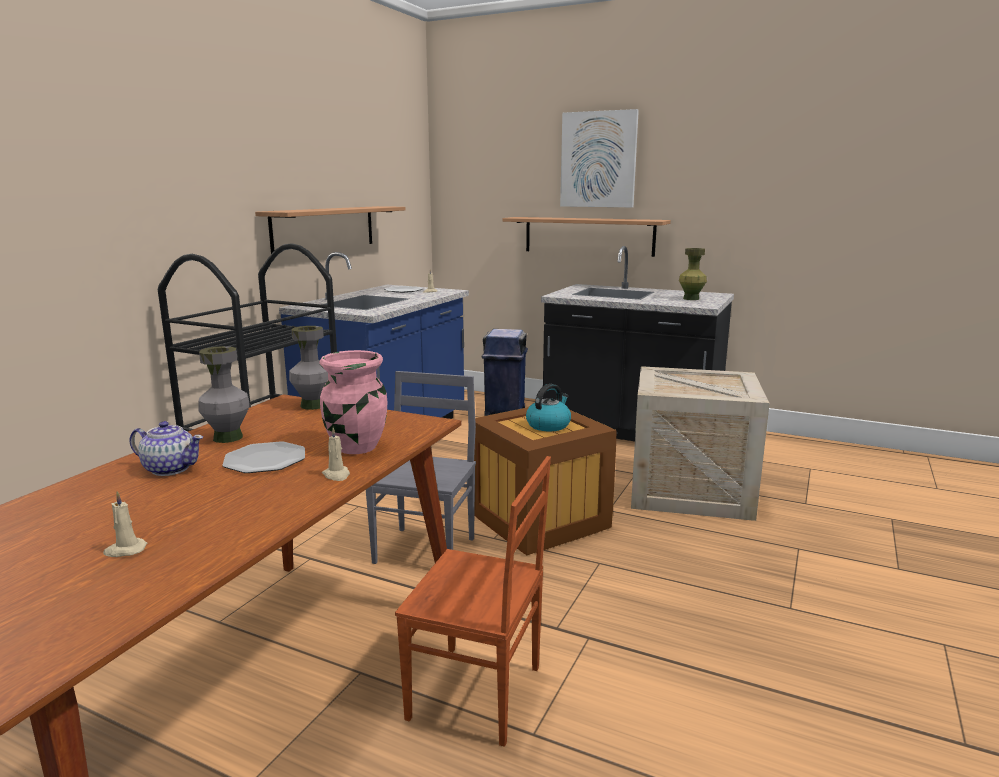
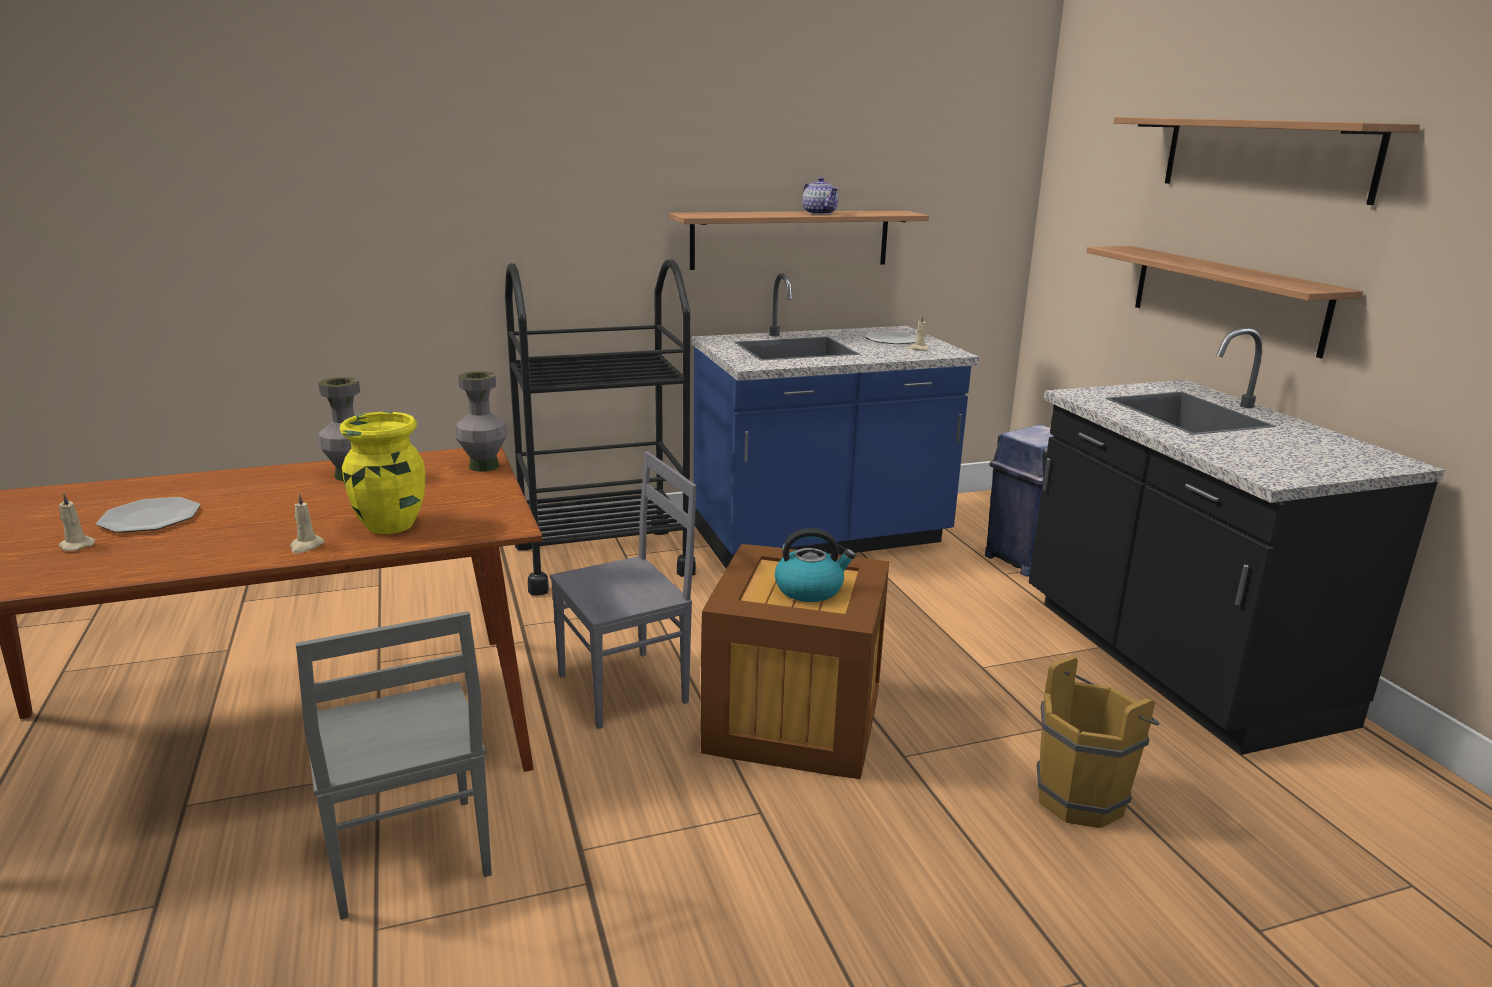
camera: 45 degrees right, 5 degrees up
teapot [129,421,203,476] -> teapot moved to [802,177,839,215]
plate [222,441,305,473] -> plate moved to [96,497,201,533]
pink vase [320,350,388,454] -> yellow vase [340,412,425,534]
brown chair [395,456,551,747] -> grey chair [296,611,492,920]
picture [560,109,639,207] -> shelf [1114,117,1420,205]
crate [631,366,770,521] -> brown bucket [1037,655,1160,828]
green vase [679,248,707,300] -> none

